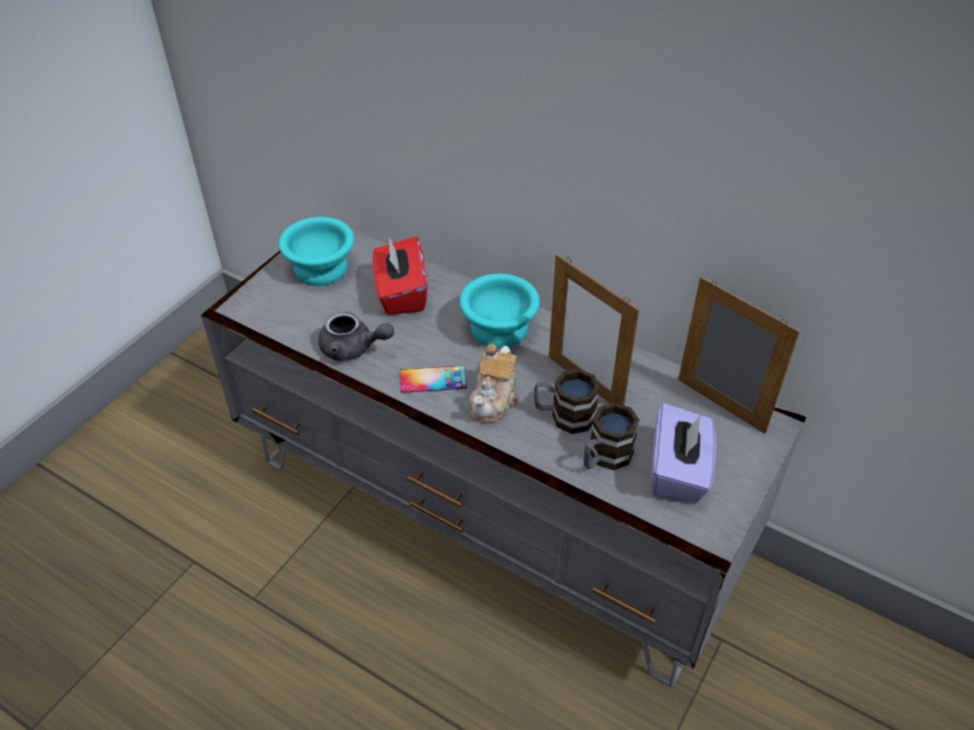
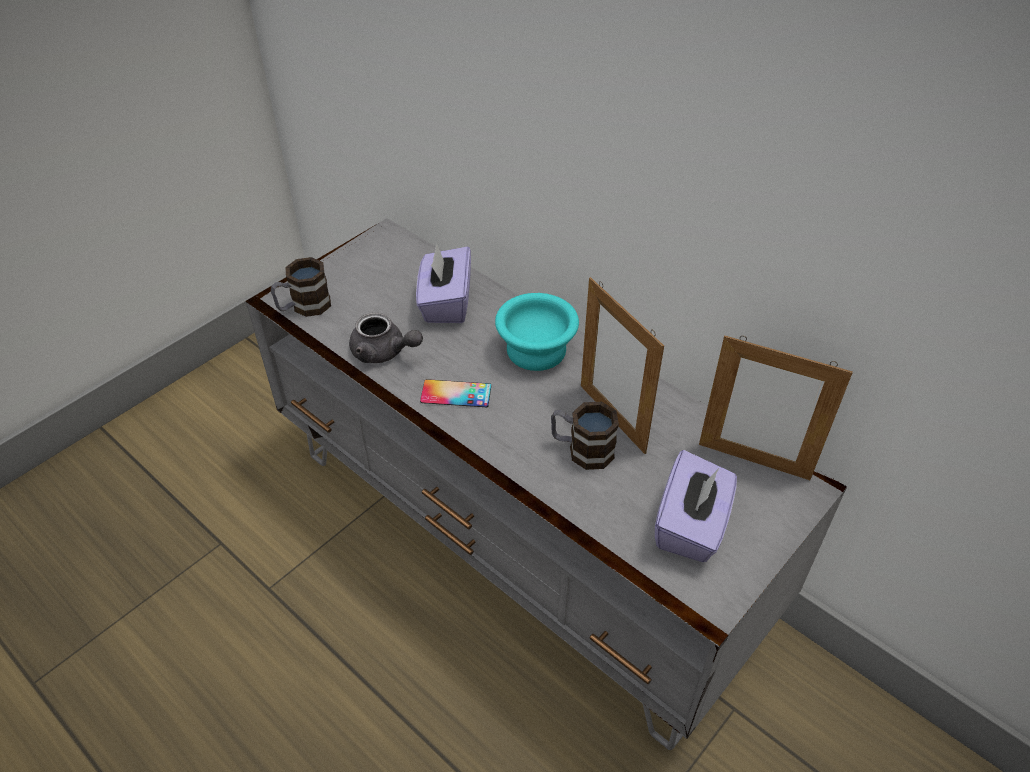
camera: 10 degrees right, 0 degrees up
turquoise bowl [279,217,354,286] -> none
red tissue box [373,237,427,315] -> purple tissue box [416,244,471,323]
teapot [469,344,518,423] -> none
mug [584,403,639,470] -> mug moved to [271,257,331,317]
picture frame [678,277,800,434] -> picture frame turned 150 degrees clockwise [699,335,853,480]

